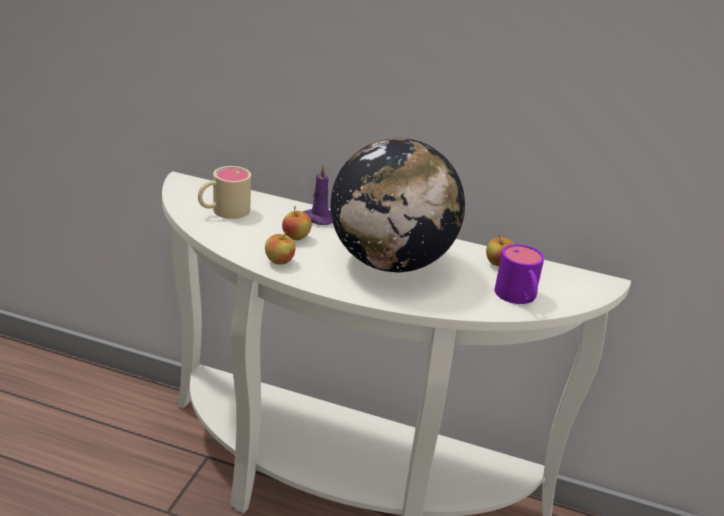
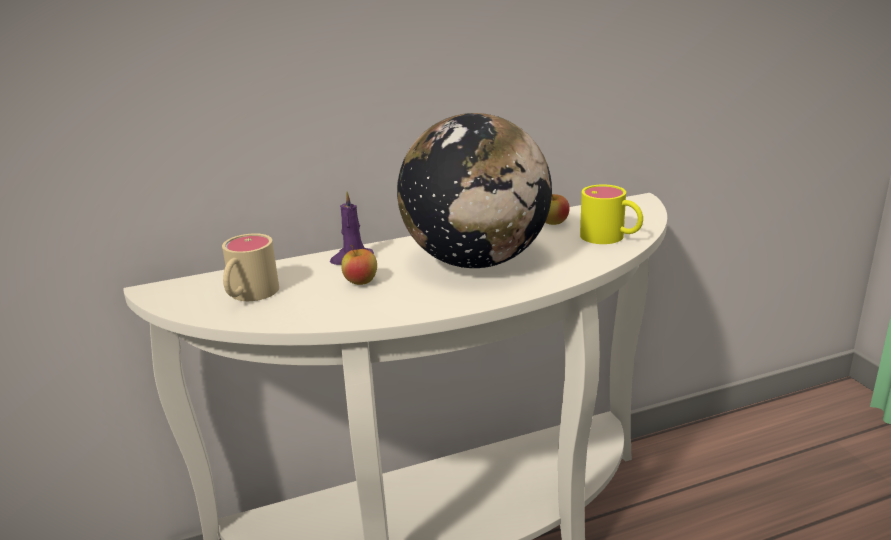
camera: 35 degrees left, 5 degrees down
apple [265,231,296,265] -> none
purple mug [495,244,544,304] -> yellow mug [580,184,643,244]

